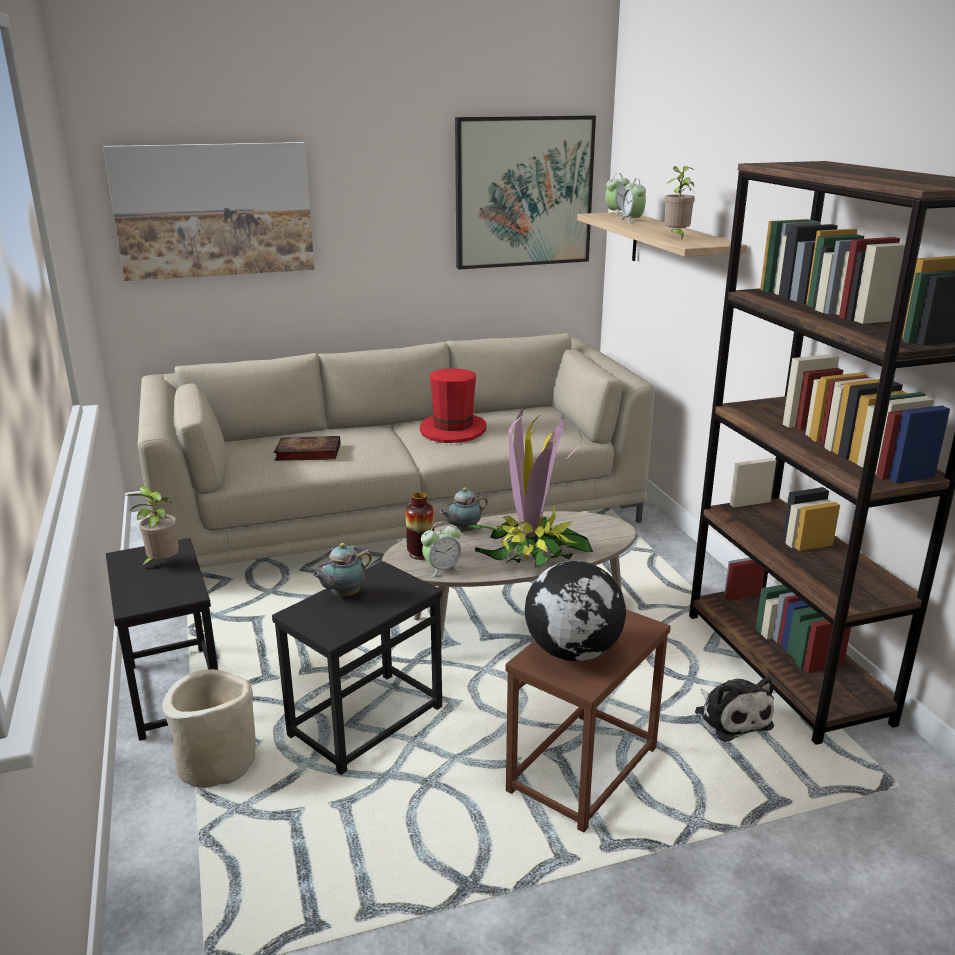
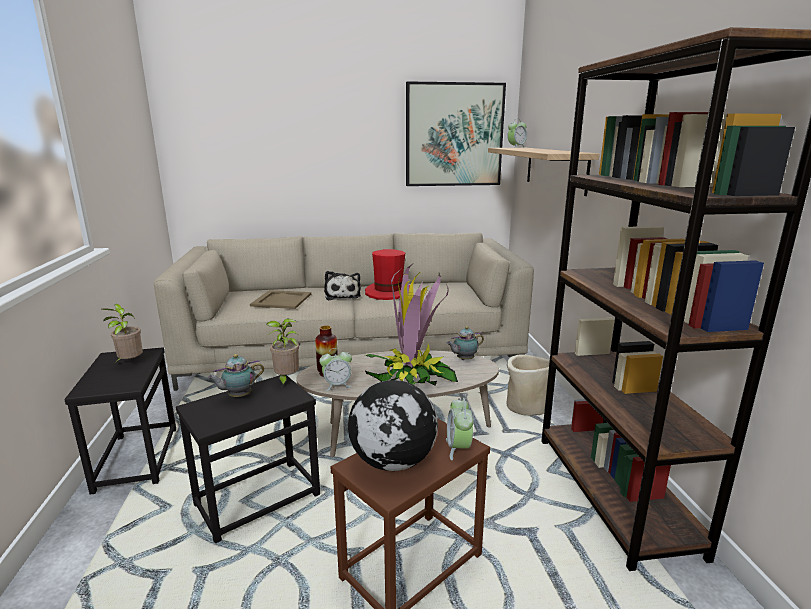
camera: 10 degrees right, 5 degrees down
picture [103,142,314,281] -> none
beige planter [162,669,256,788] -> beige planter moved to [506,354,555,416]
book [274,436,341,461] -> beige tray [250,290,311,309]
teapot [440,487,488,532] -> teapot moved to [447,326,484,360]
alarm clock [620,178,646,223] -> alarm clock moved to [446,398,473,460]
potted plant [664,166,695,238] -> potted plant moved to [267,318,299,388]
plush toy [695,677,774,742] -> plush toy moved to [324,271,361,300]

